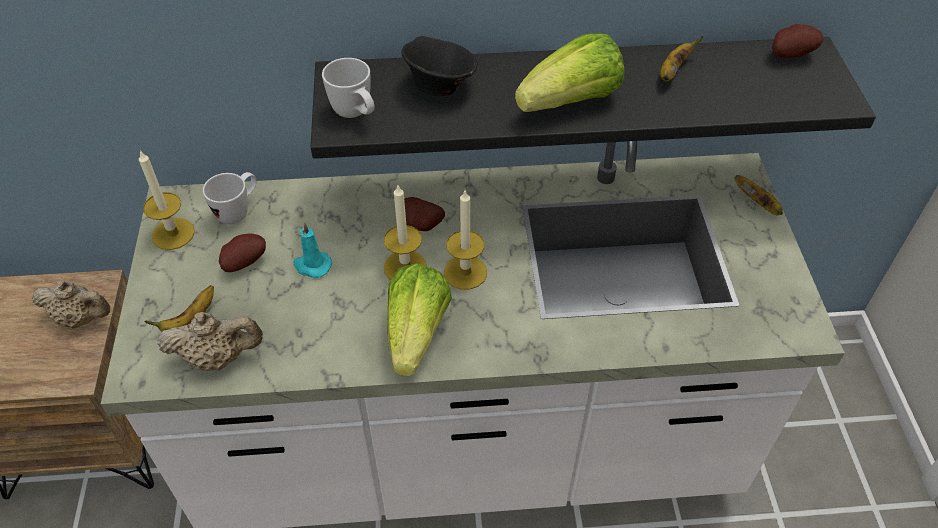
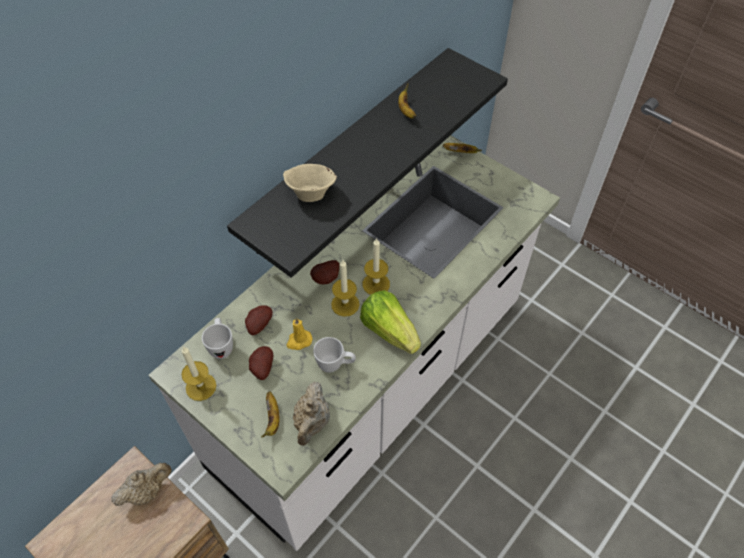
camera: 45 degrees left, 5 degrees up
beige teapot [157,312,263,371] -> beige teapot turned 150 degrees clockwise [293,382,330,446]
turquoise candle [293,222,332,278] -> yellow candle [286,318,313,350]
white mug [322,58,375,118] -> white mug moved to [313,337,356,373]
black bowl [401,36,478,96] -> beige bowl [283,164,337,202]
lettuce [515,33,624,112] -> none
potato [772,24,824,58] -> potato moved to [245,305,273,335]

